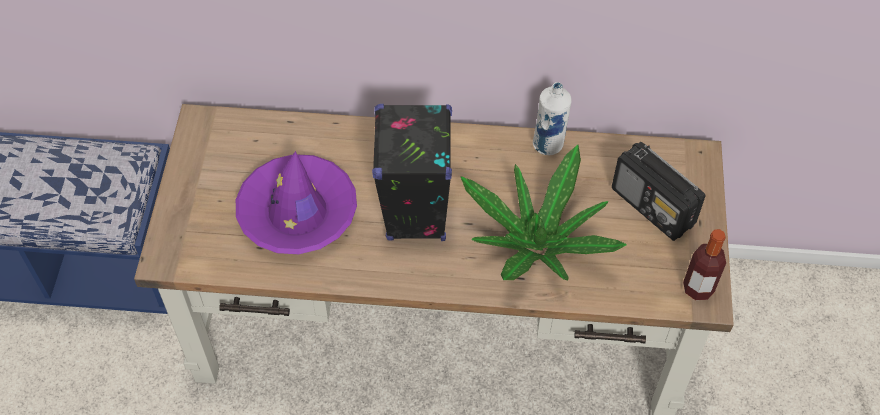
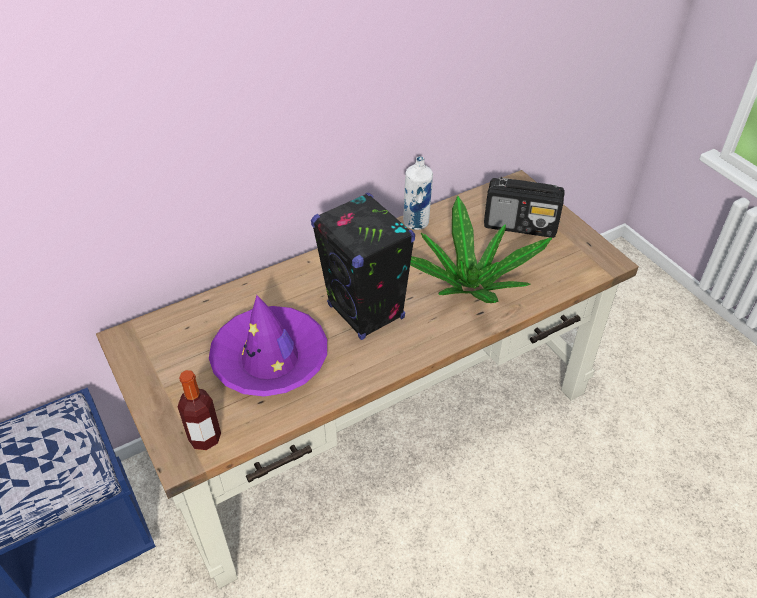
camera: 35 degrees left, 10 degrees down
bottle [683,229,726,300] -> bottle moved to [178,370,221,450]

